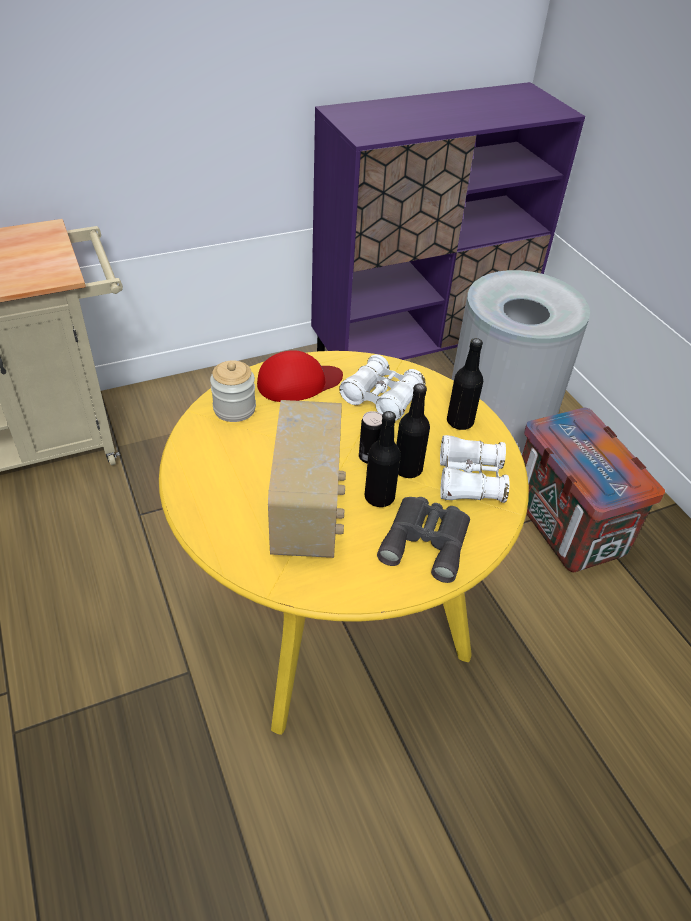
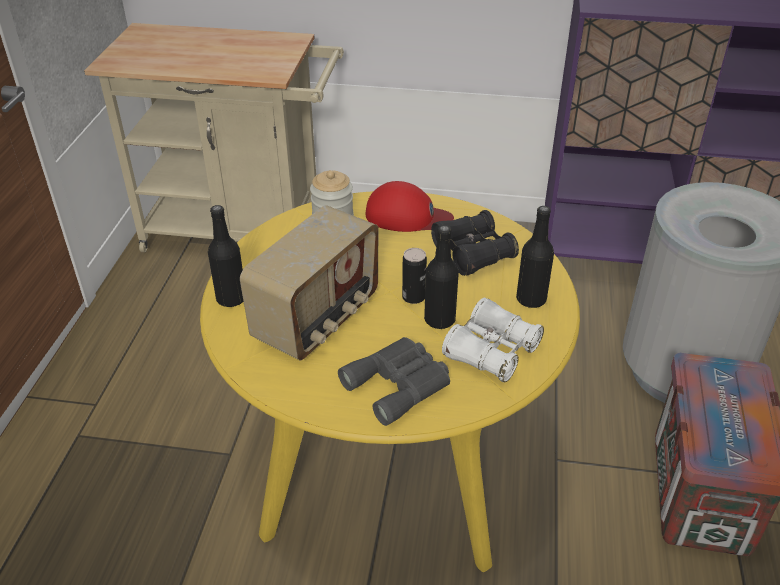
camera: 35 degrees right, 5 degrees down
white binoculars [339,354,426,421] -> black binoculars [431,210,519,276]
black bottle [365,411,401,507] -> black bottle moved to [208,205,244,307]

